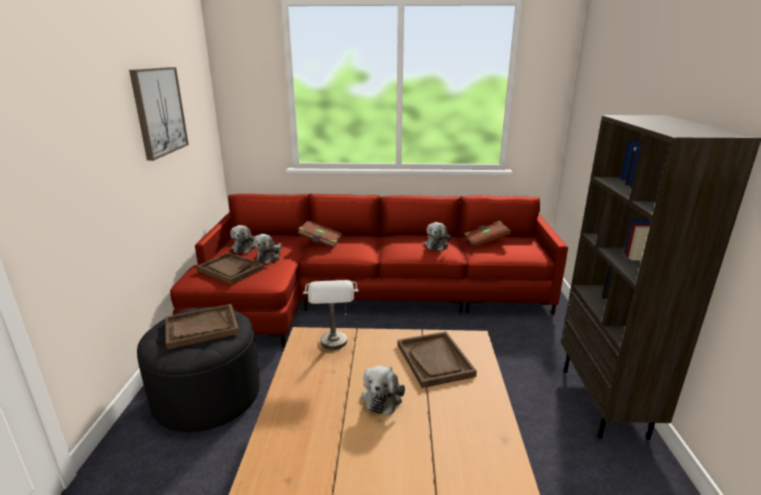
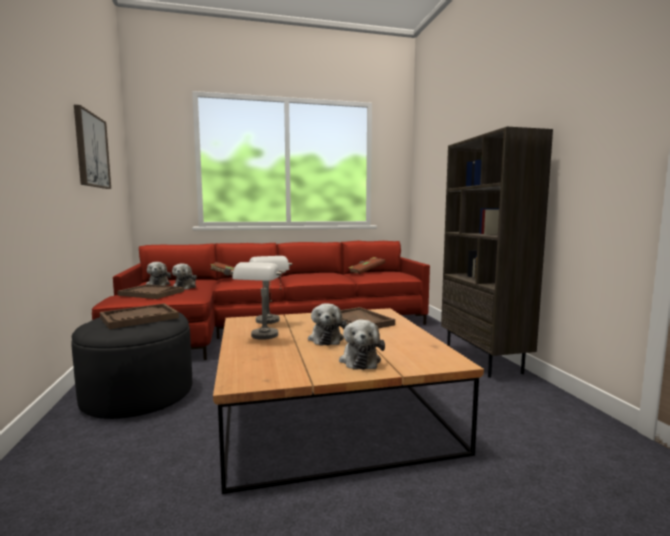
camera: 15 degrees left, 15 degrees down
plush toy [424,222,451,251] -> plush toy moved to [339,320,385,370]
none -> grey table lamp [231,262,286,340]

